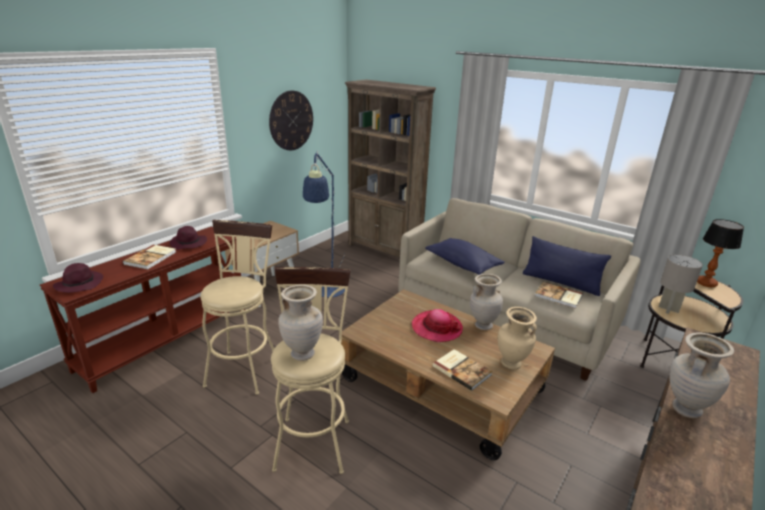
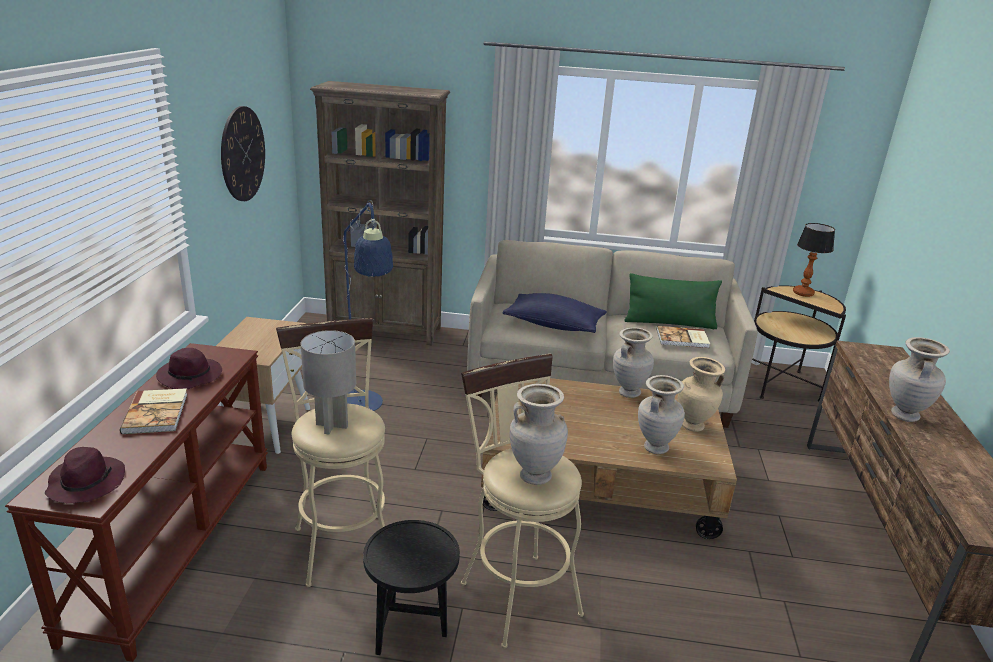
camera: 30 degrees left, 0 degrees up
hat [412,309,463,342] -> none
book [433,349,492,391] -> beige vase [638,375,685,454]
blue pillow [523,236,611,296] -> green pillow [625,273,722,329]
grey table lamp [659,254,703,314] -> grey table lamp moved to [301,330,356,435]
none -> black side table [363,520,460,655]

